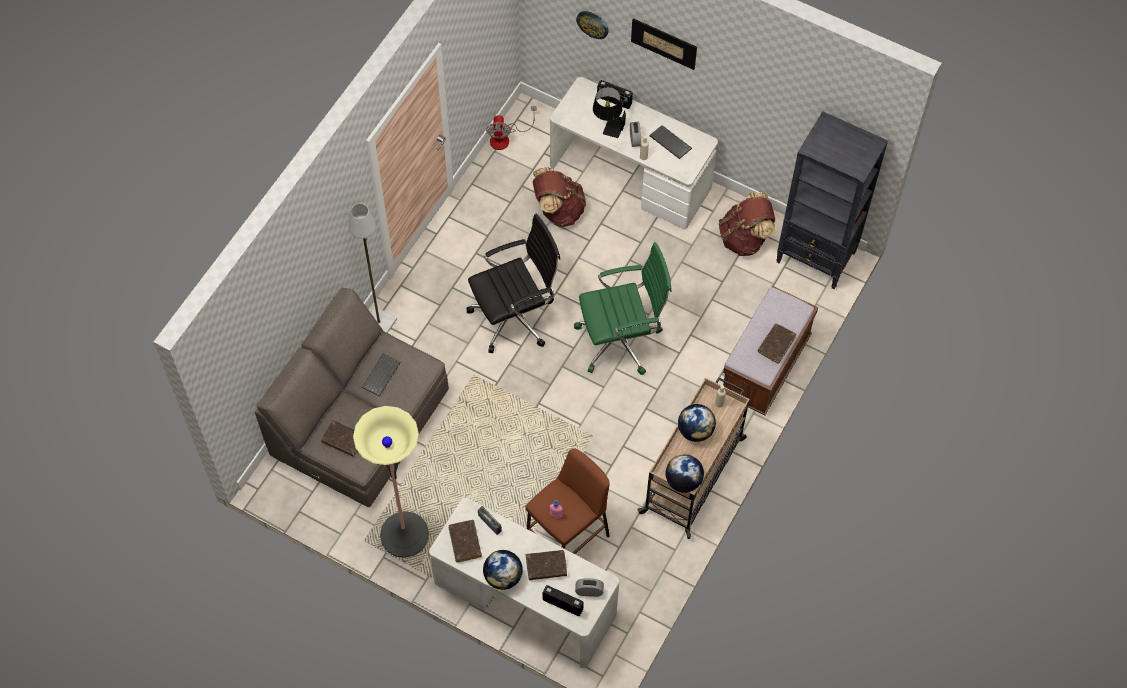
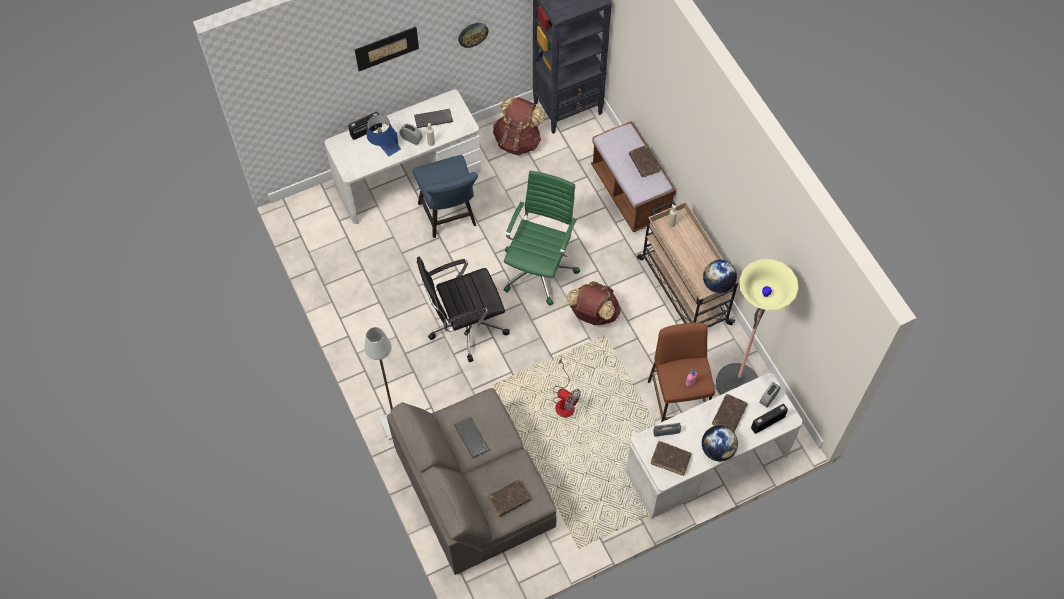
camera: 55 degrees left, 0 degrees up
floor lamp [353,406,429,558] -> floor lamp moved to [716,259,799,395]
black office chair [466,214,560,353] -> black office chair turned 120 degrees counterclockwise [417,257,510,362]
fan [486,106,537,150] -> fan moved to [553,358,581,417]
brown backpack [533,167,586,227] -> brown backpack moved to [566,281,621,326]
wall clock [576,11,609,39] -> wall clock moved to [458,23,488,48]
black table lamp [593,87,626,138] -> blue table lamp [367,115,401,156]
globe [678,404,716,442] -> none
none -> blue chair [413,155,478,238]

